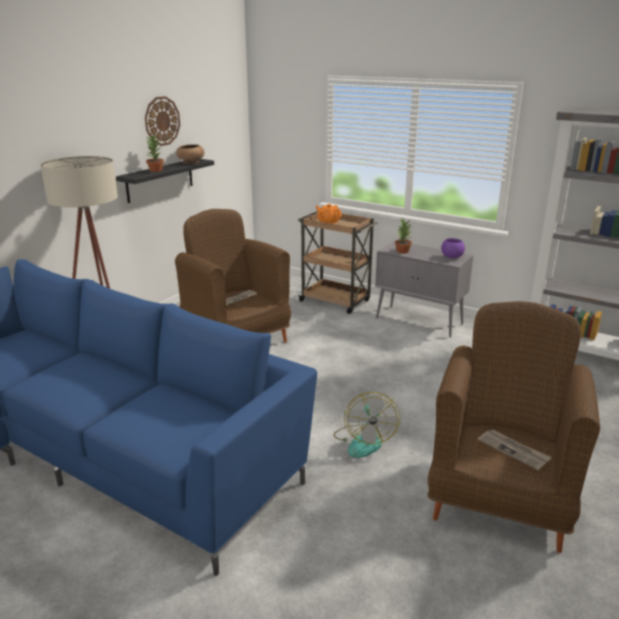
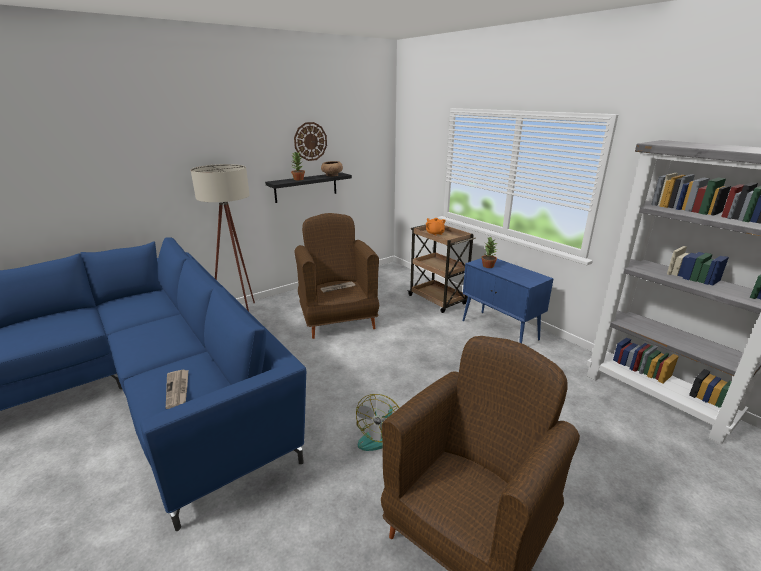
camera: 20 degrees right, 0 degrees up
grey cabinet [375,241,473,338] -> blue cabinet [463,258,554,343]
purple bowl [441,238,465,258] -> none
newspaper [478,430,552,470] -> newspaper moved to [166,369,188,409]

